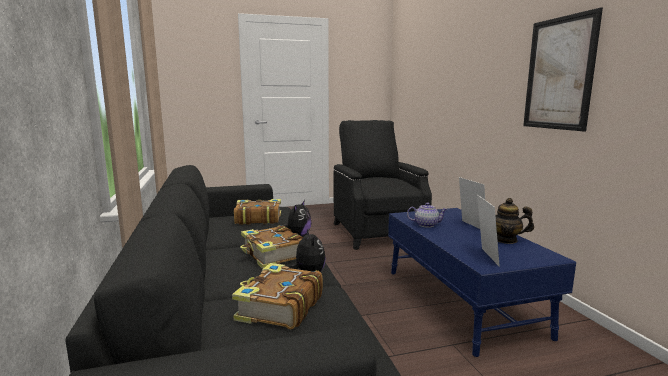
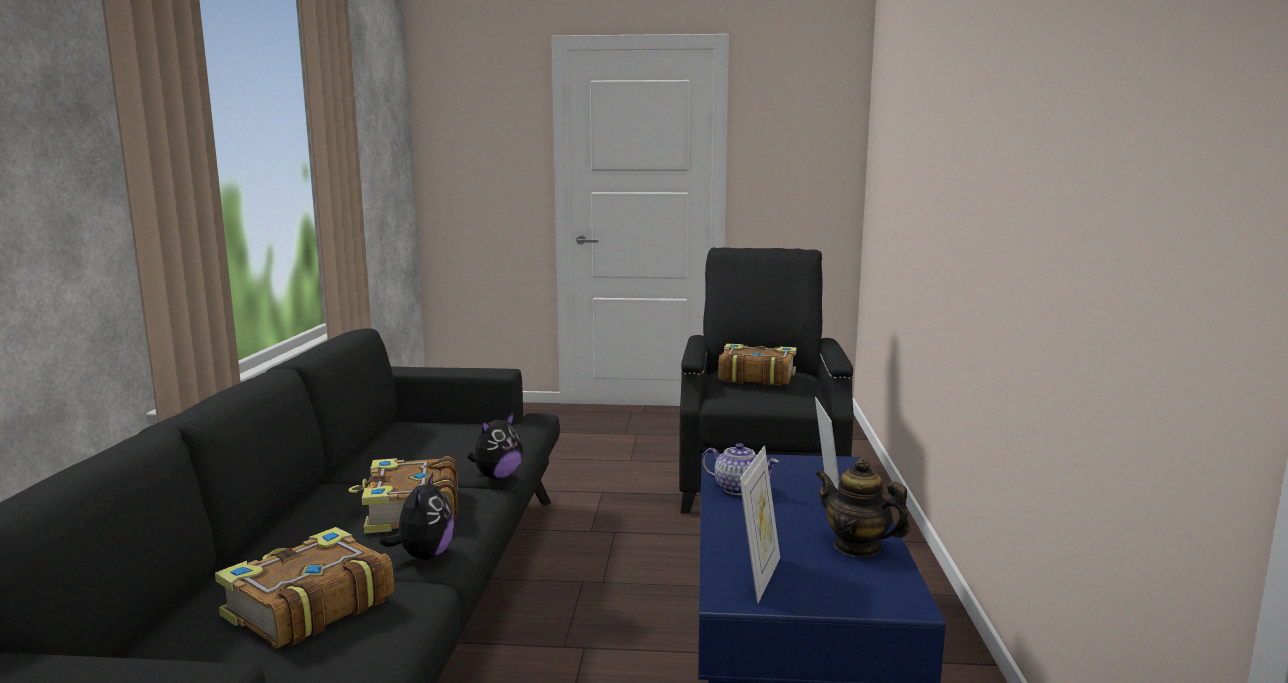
camera: 20 degrees right, 0 degrees up
book [234,199,281,225] -> book moved to [718,343,797,386]
picture [523,7,603,131] -> none

